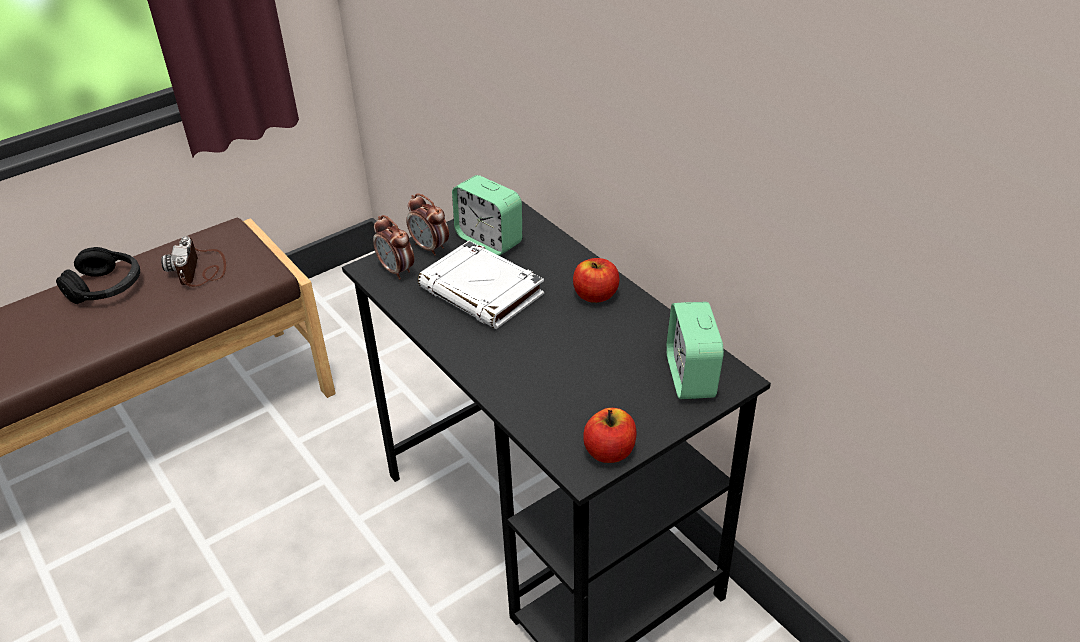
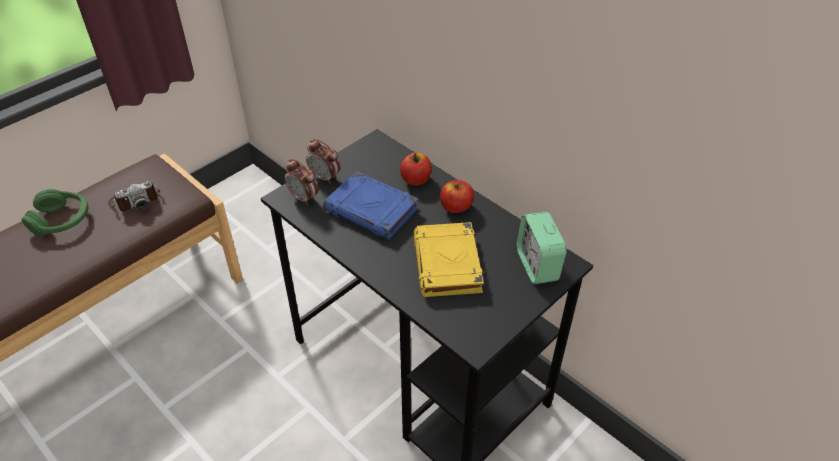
camera: 10 degrees left, 5 degrees up
black headphones [56,247,140,304] -> green headphones [22,189,88,237]
camera [161,236,226,287] -> camera turned 105 degrees counterclockwise [108,181,160,211]
white book [418,241,544,329] -> blue book [323,171,419,240]
alarm clock [452,175,522,256] -> none
apple [583,408,637,463] -> apple moved to [400,153,431,186]
none -> yellow book [414,222,484,297]

